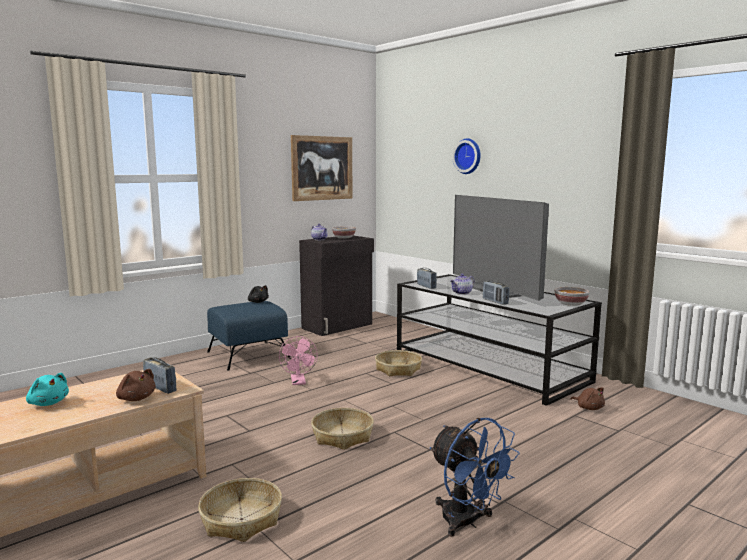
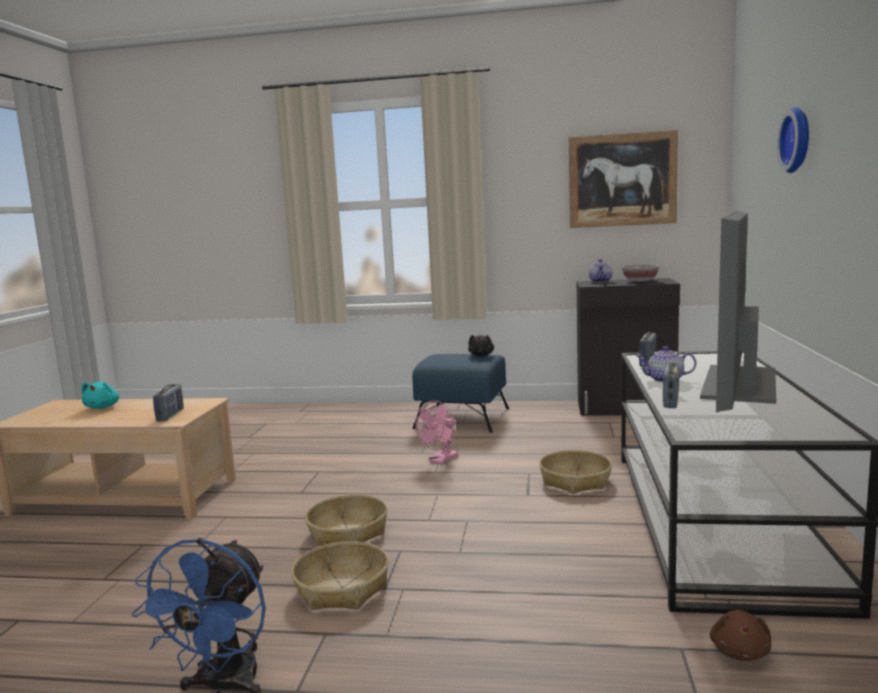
camera: 50 degrees right, 0 degrees up
brown plush toy [116,369,156,401] -> none
basket [198,478,282,542] -> basket moved to [292,541,388,610]
bowl [554,287,589,306] -> none

